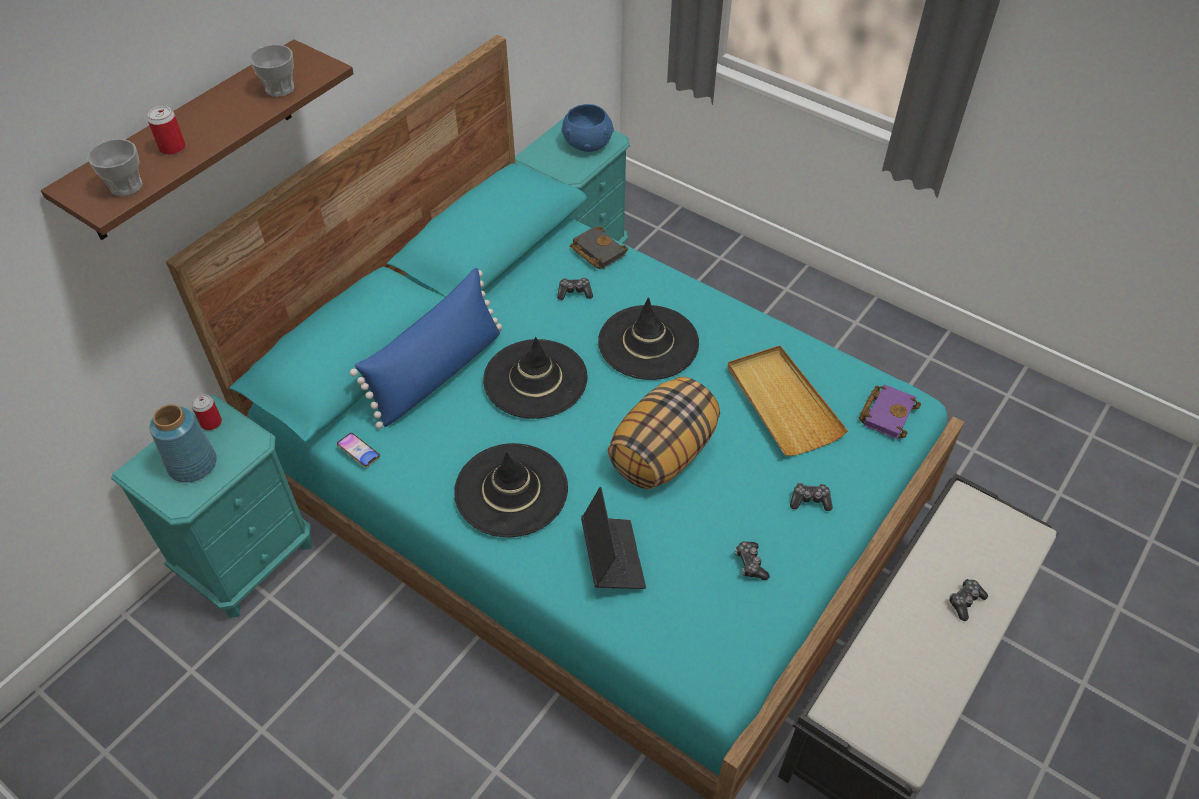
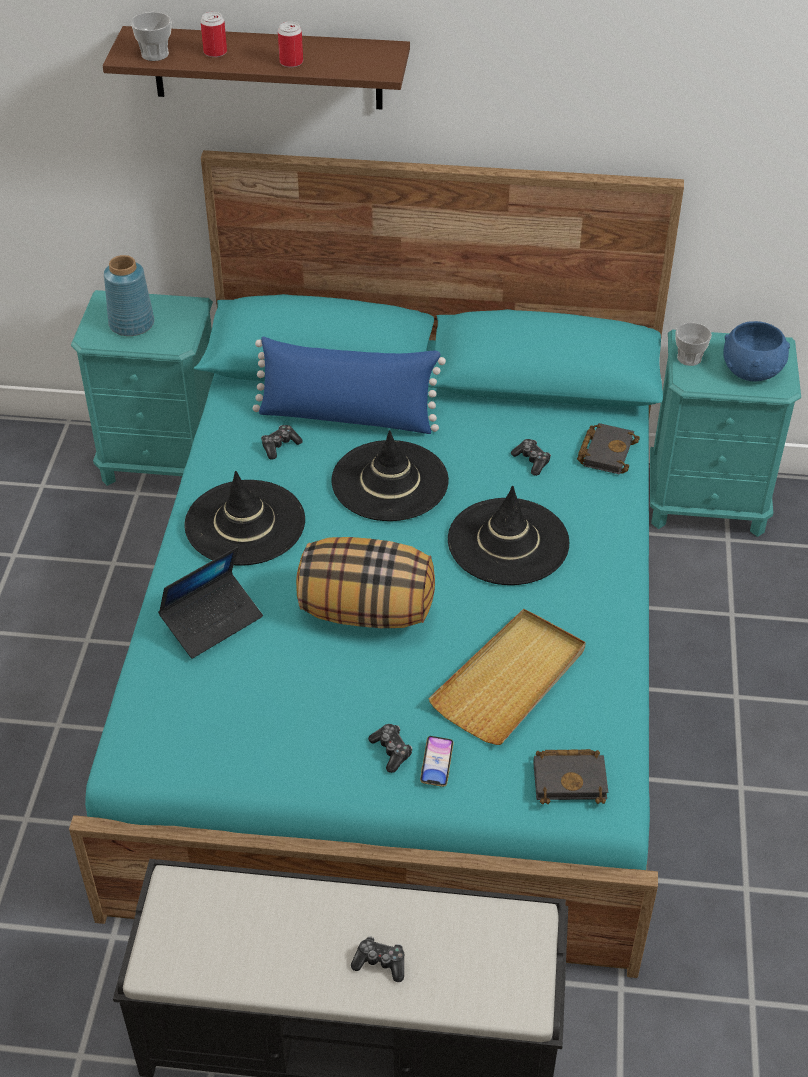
camera: 60 degrees right, 5 degrees down
can [192,394,222,430] -> can moved to [278,22,303,67]
cup [250,44,294,97] -> cup moved to [675,323,712,366]
phone [337,433,380,467] -> phone moved to [420,736,454,787]
game controller [735,541,770,580] -> game controller moved to [261,425,303,460]
purple book [859,384,921,439] -> black book [533,749,608,804]

